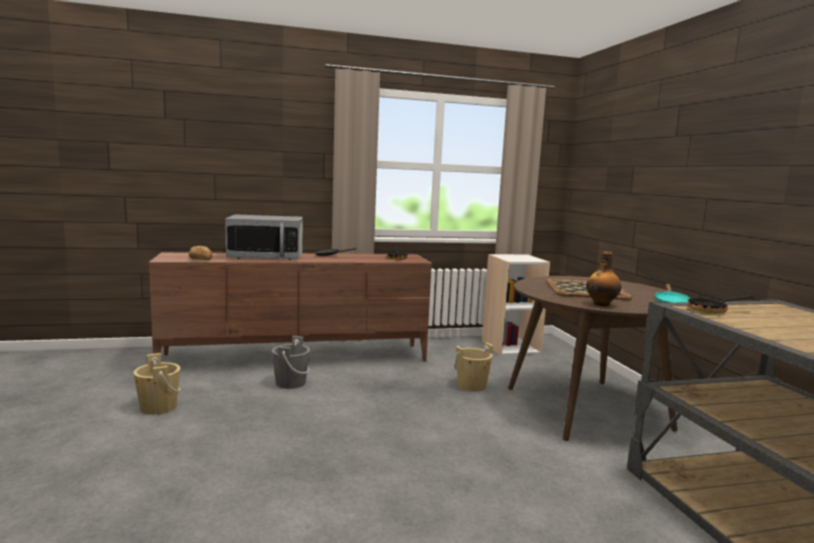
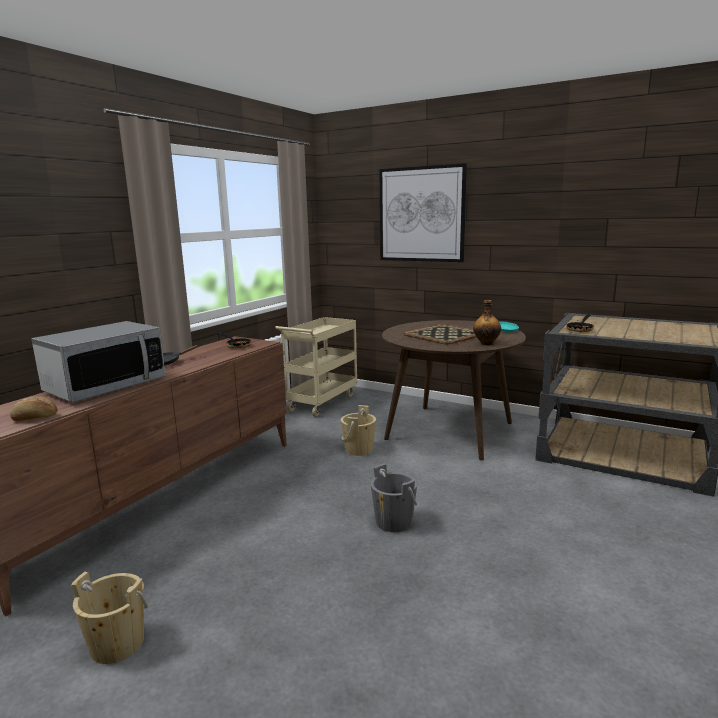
camera: 45 degrees left, 5 degrees up
grey bucket [272,336,310,389] -> grey bucket moved to [370,463,417,532]
bookcase [482,254,550,356] -> beige cart [275,317,357,417]
none -> picture [379,163,467,262]

